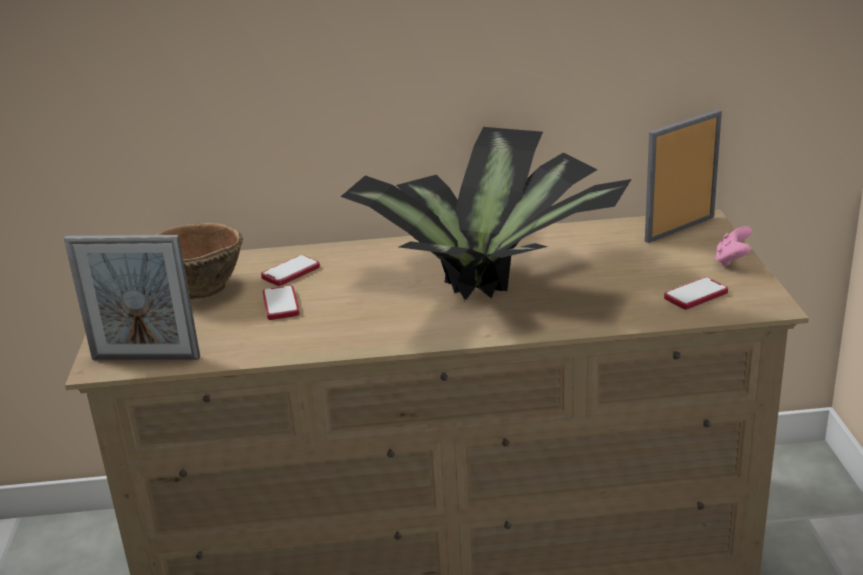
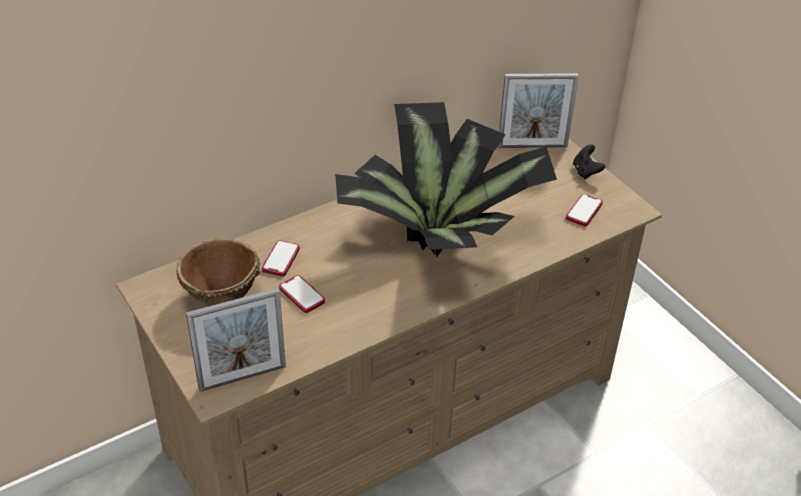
camera: 30 degrees left, 15 degrees up
picture frame [645,110,722,243] -> picture frame turned 120 degrees counterclockwise [498,73,579,148]
pink game controller [715,226,752,267] -> black game controller [573,145,605,179]

